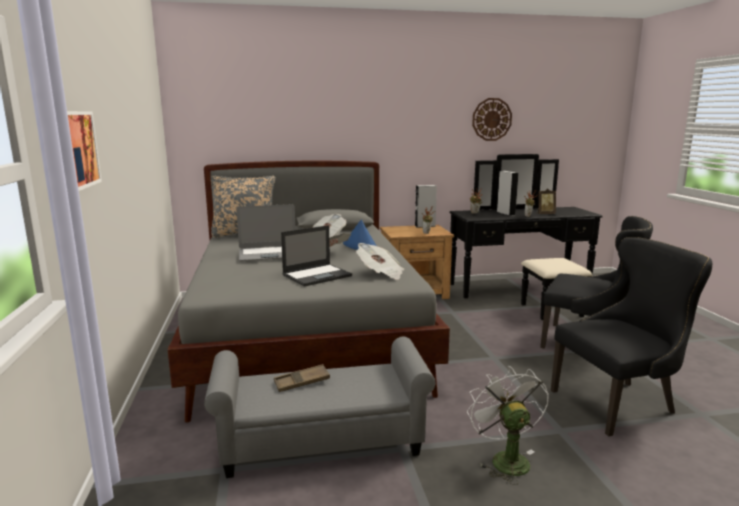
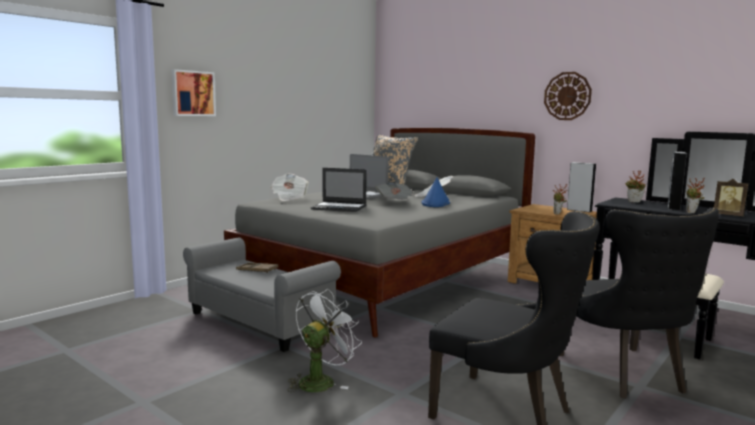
camera: 50 degrees right, 5 degrees down
newspaper [356,243,404,280] -> newspaper moved to [271,174,309,201]
wall clock [472,98,512,141] -> wall clock moved to [544,72,592,120]

